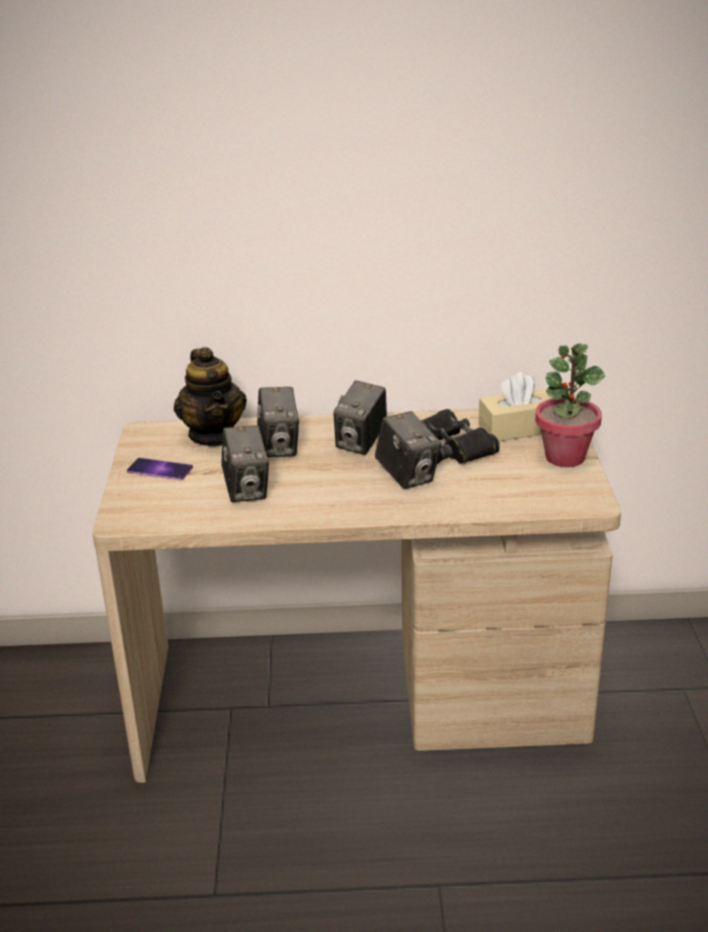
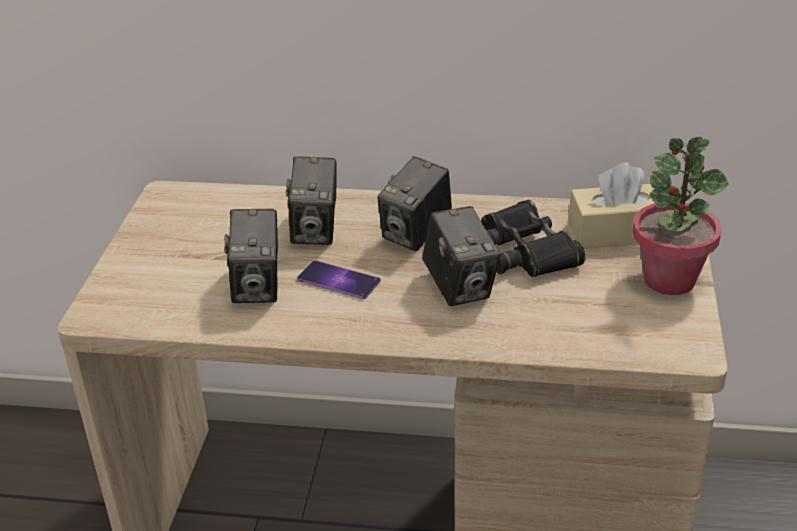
camera: 10 degrees right, 5 degrees up
phone [127,458,193,480] -> phone moved to [297,260,381,299]
teapot [174,347,247,446] -> none

